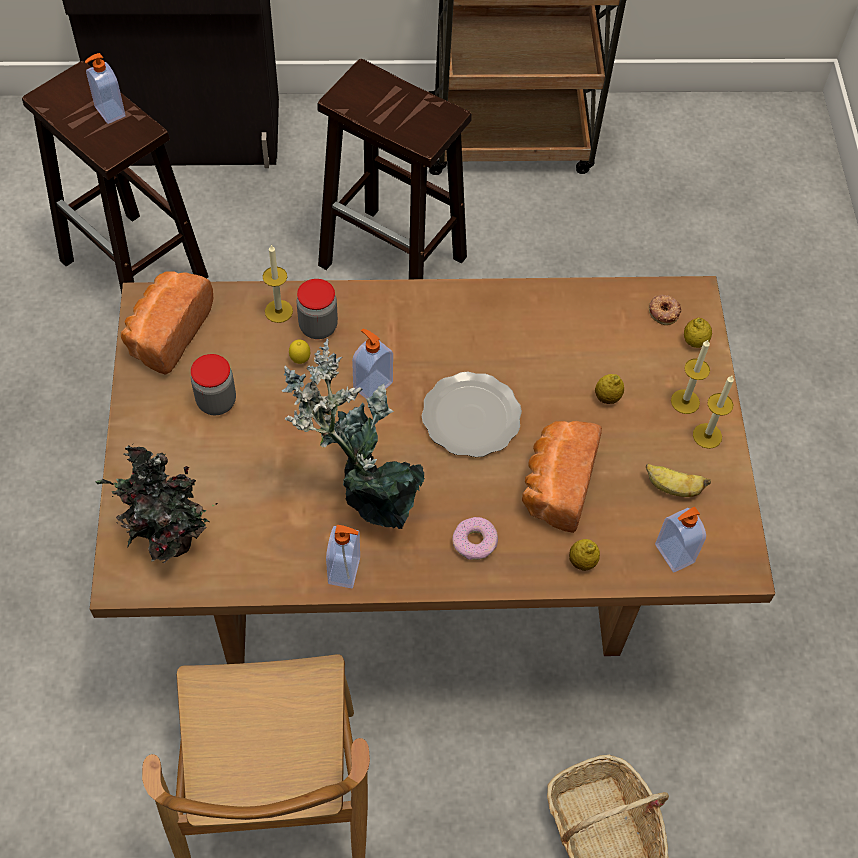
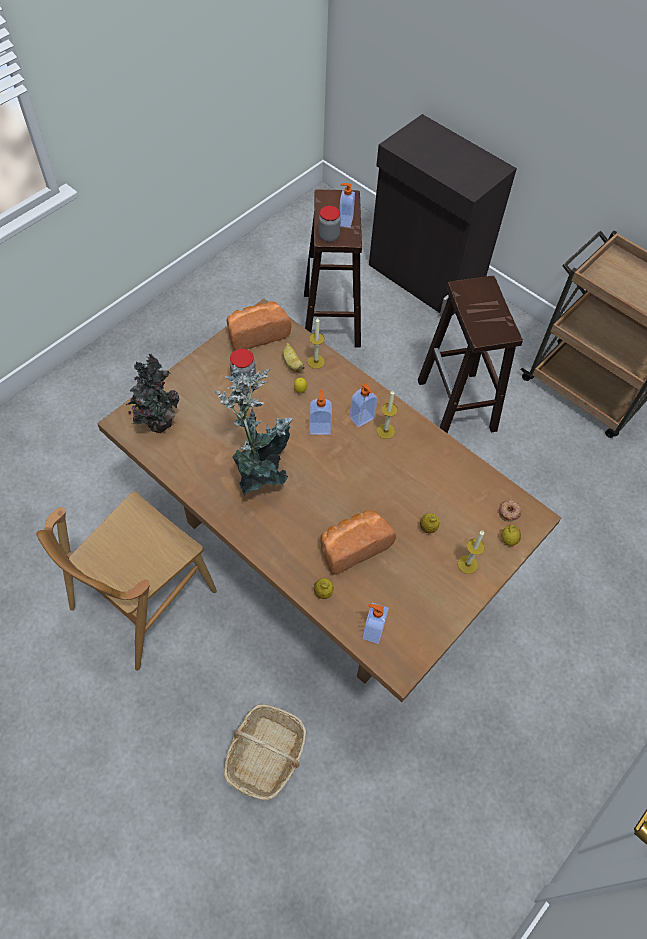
camera: 45 degrees right, 0 degrees up
jar [297,279,338,339] -> jar moved to [318,206,341,242]
soap dispenser [326,525,360,588] -> soap dispenser moved to [349,383,377,427]
plate [421,372,522,457] -> none
donut [453,517,498,560] -> none
banana [646,464,711,497] -> banana moved to [283,343,305,372]
candle [693,376,734,449] -> candle moved to [377,390,398,439]

